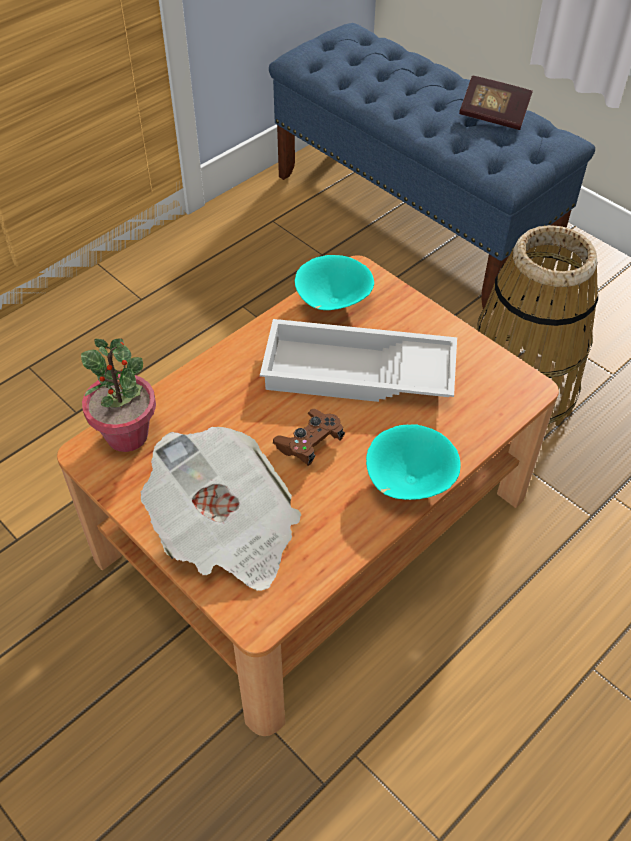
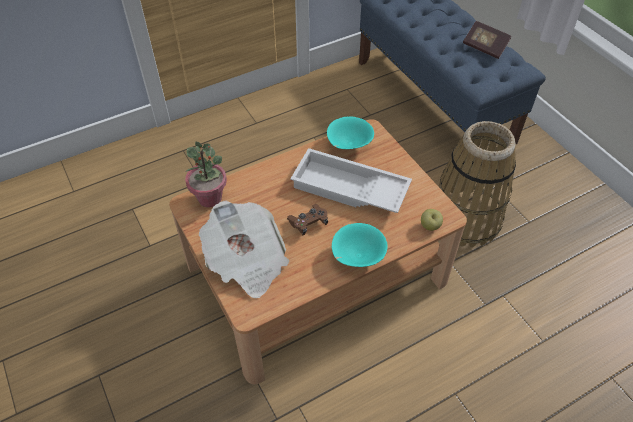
camera: 15 degrees right, 0 degrees up
none -> apple [421,209,443,231]

